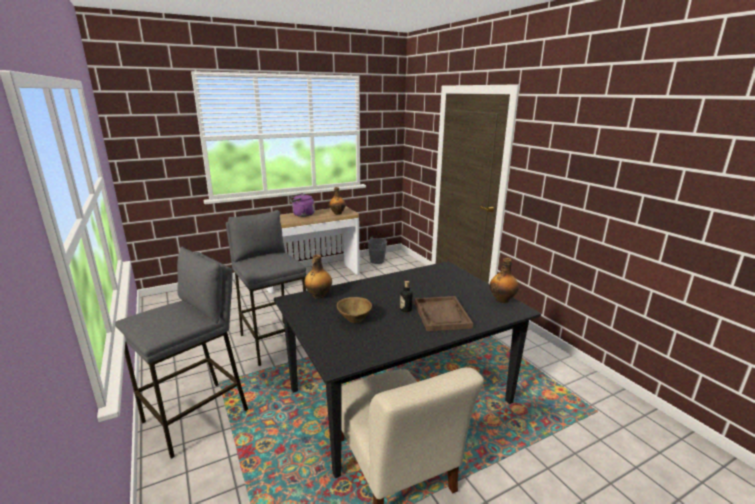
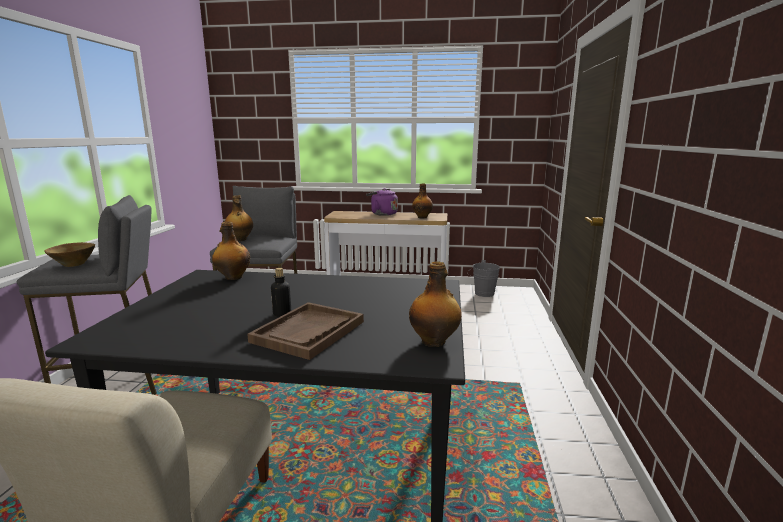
camera: 35 degrees right, 5 degrees down
brown bowl [337,297,372,323] -> brown bowl moved to [44,242,95,267]
none -> bottle [225,195,253,241]

